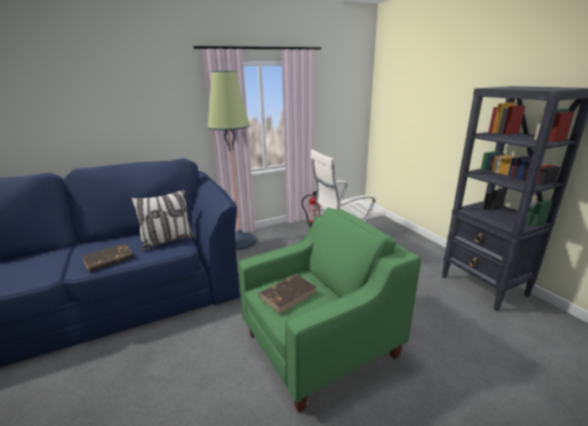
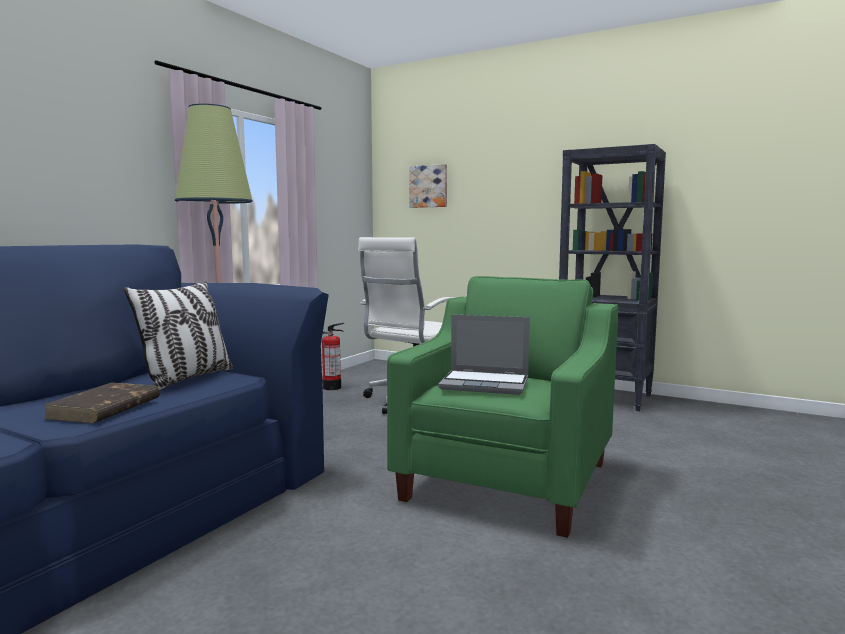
camera: 35 degrees left, 15 degrees down
brown book [258,274,316,314] -> laptop [438,314,530,395]
none -> picture [409,164,447,208]

